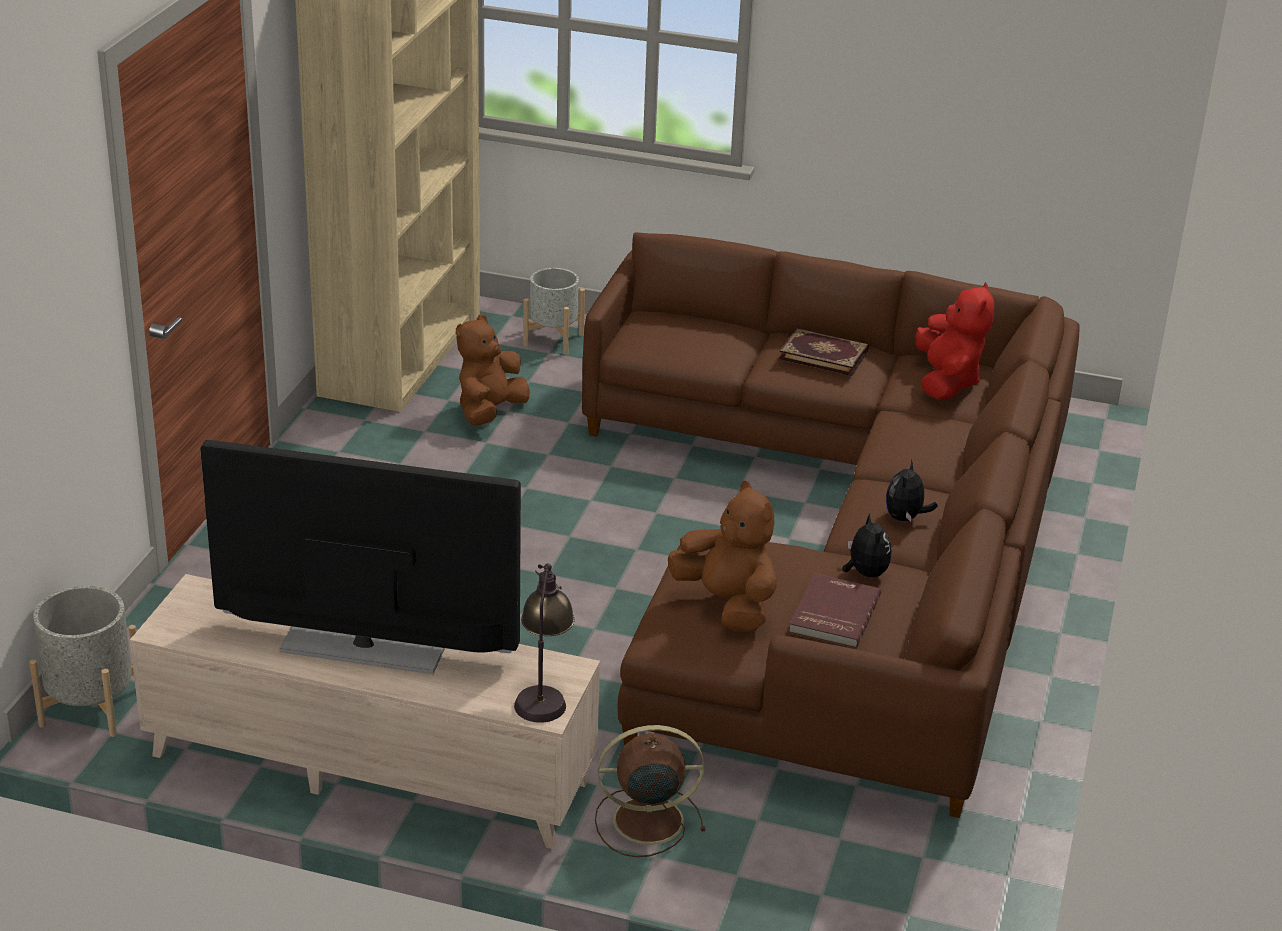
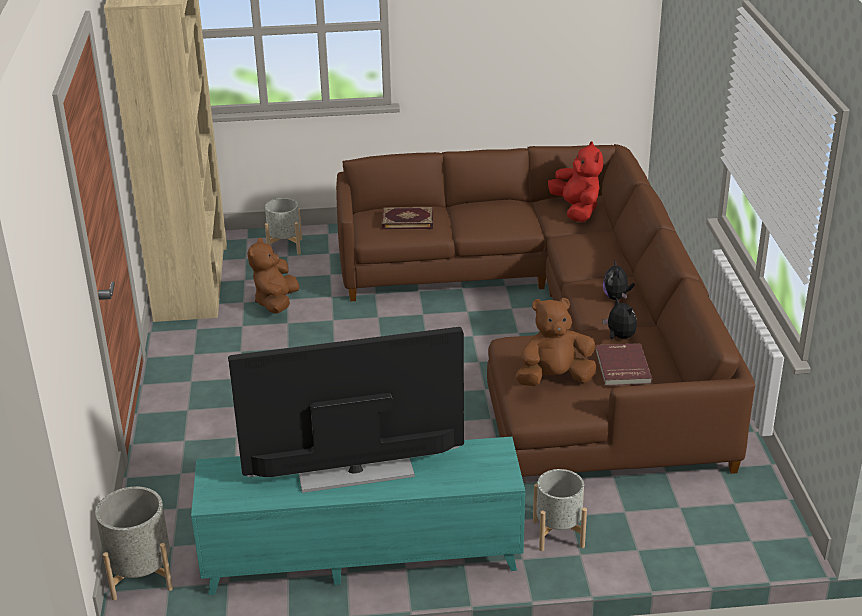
camera: 20 degrees left, 0 degrees up
beige tv stand [130,574,600,849] -> turquoise tv stand [191,437,525,595]
table lamp [514,563,574,723] -> none
brown fan [595,725,705,857] -> grey planter [533,469,587,551]
brown plush toy [668,481,777,631] -> brown plush toy turned 45 degrees counterclockwise [515,298,597,386]
book [779,328,869,376] -> book moved to [382,207,433,230]

